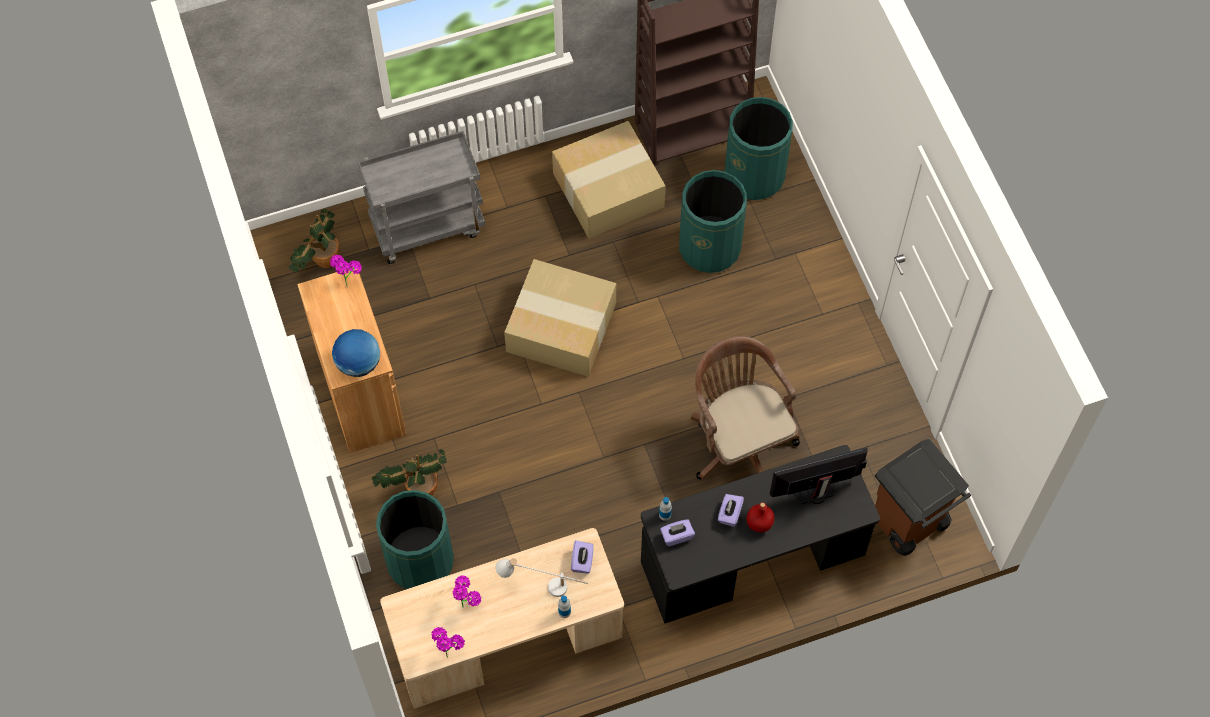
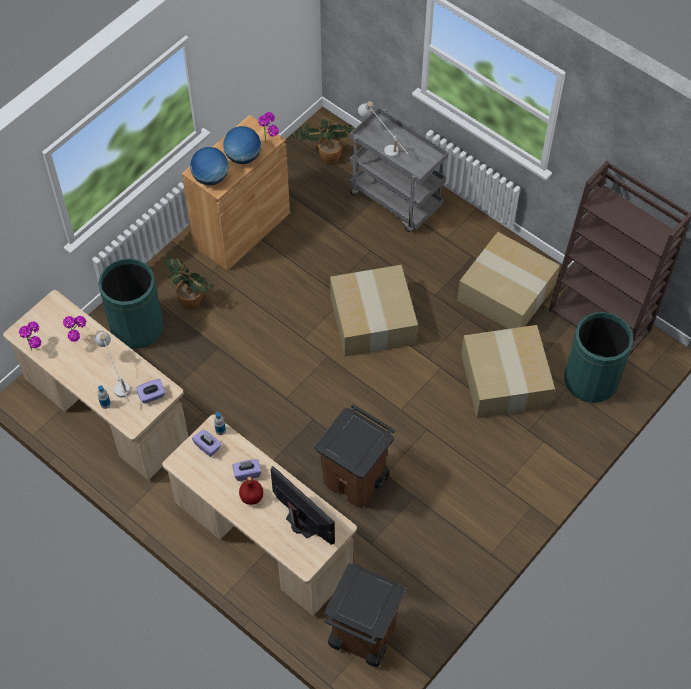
camera: 60 degrees right, 5 degrees down
black desk [641,445,880,624] -> beige desk [162,414,357,616]
green trash can [679,170,747,273] -> cardboard box [461,325,555,418]
brown office chair [691,336,800,480] -> brown trash can [314,404,395,508]
none -> globe [223,126,261,164]
none -> white table lamp [358,101,409,158]

